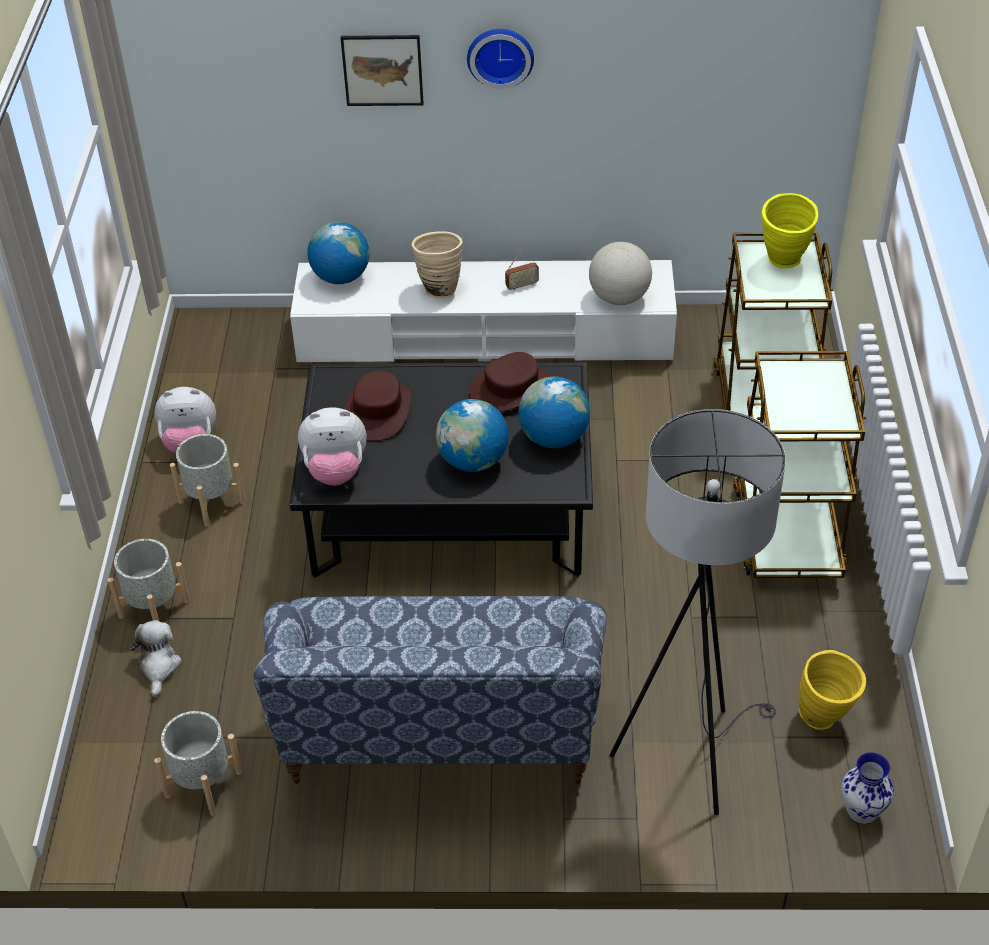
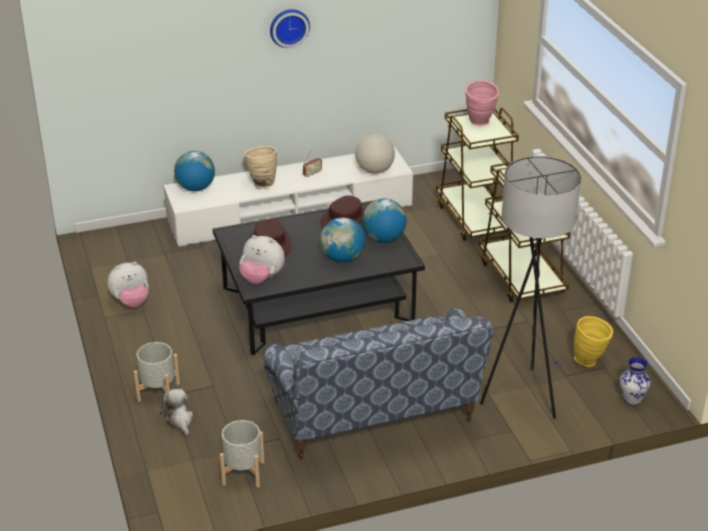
camera: 20 degrees left, 10 degrees down
grey planter [170,434,246,527] -> none
plush toy [298,407,367,486] -> plush toy turned 45 degrees clockwise [239,235,285,284]
picture [341,35,424,106] -> none
yellow vase [762,193,818,269] -> pink vase [466,81,499,126]

